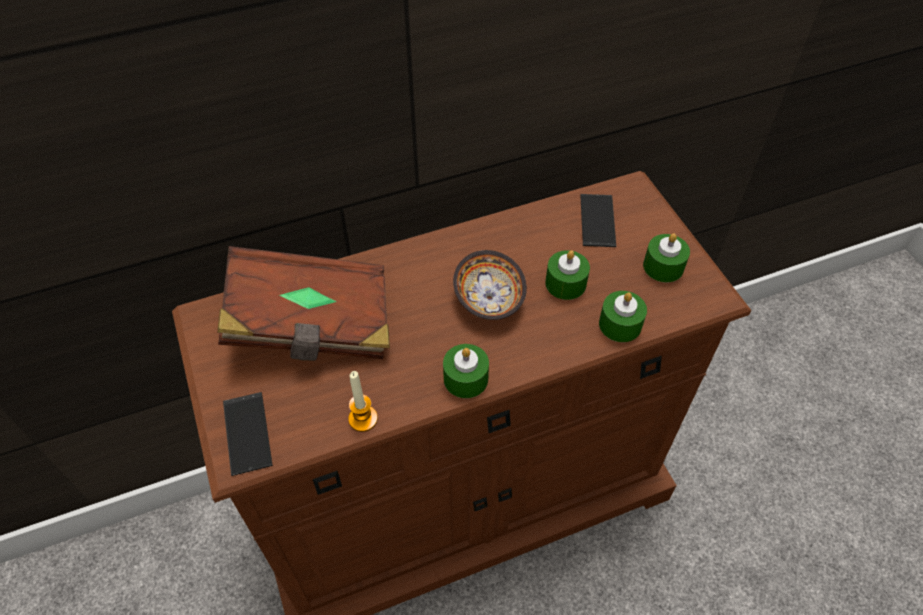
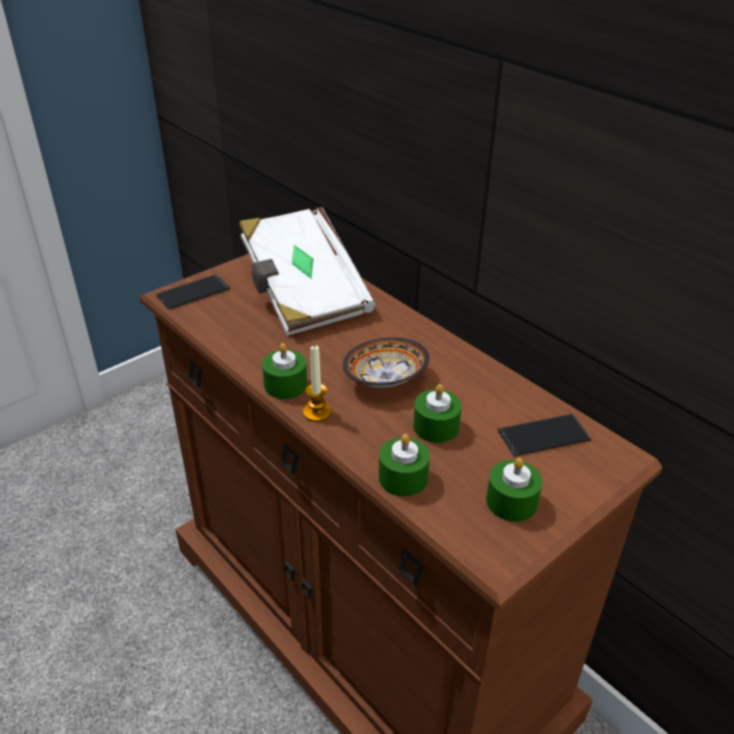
camera: 70 degrees right, 15 degrees down
brown book [217,246,390,361] -> white book [239,207,375,336]
candle [348,371,378,432] -> candle moved to [303,344,331,422]

